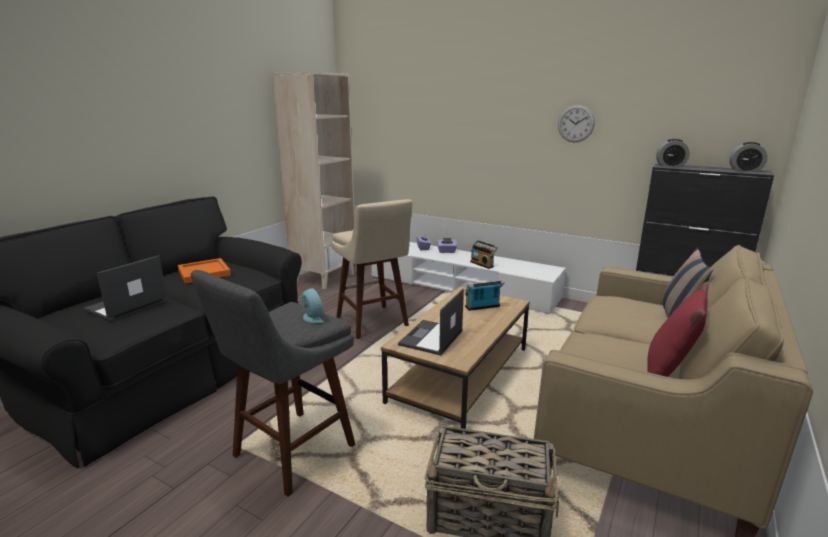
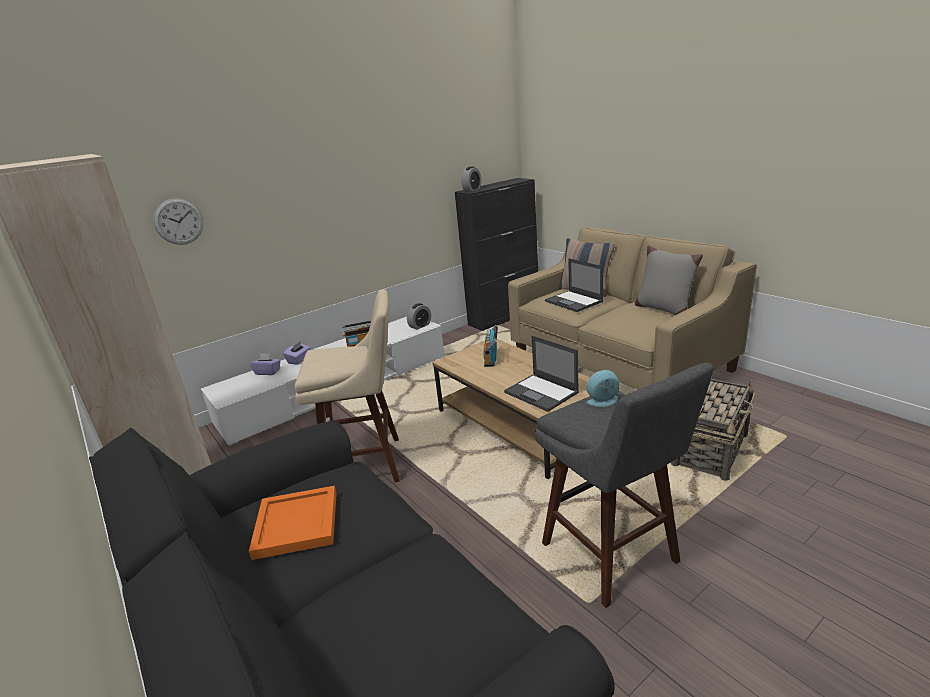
camera: 65 degrees left, 5 degrees up
laptop [83,255,168,321] -> laptop moved to [545,258,603,312]
wall clock [558,105,595,142] -> wall clock moved to [153,198,204,245]
red pillow [647,282,708,377] -> grey pillow [635,246,703,315]
alarm clock [730,142,768,172] -> alarm clock moved to [407,303,431,330]

